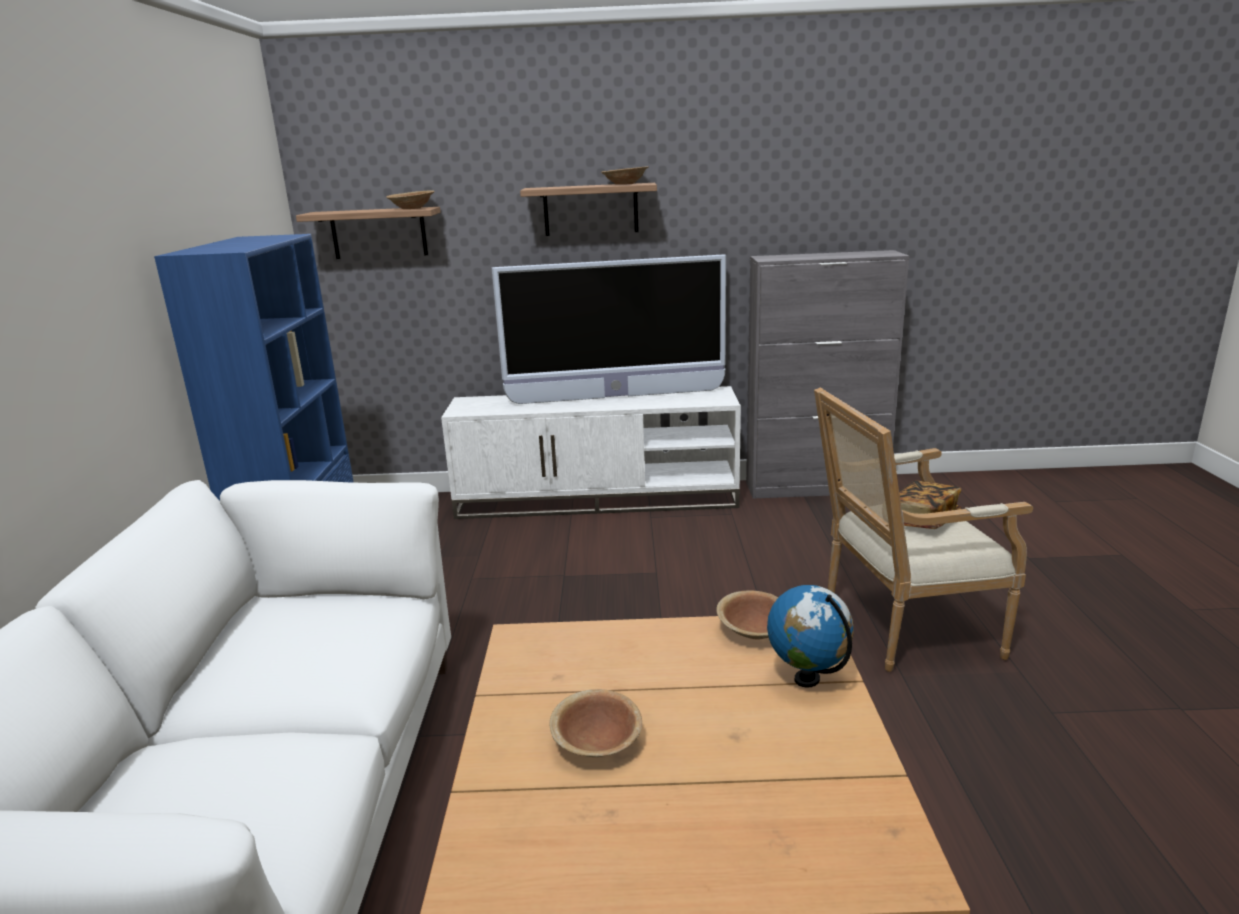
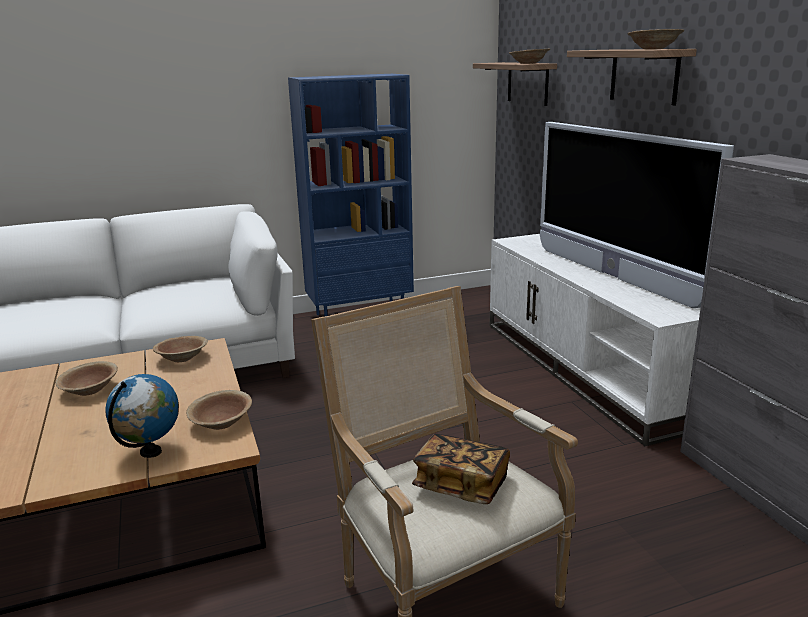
camera: 70 degrees right, 0 degrees up
none -> brown bowl [153,336,208,362]

